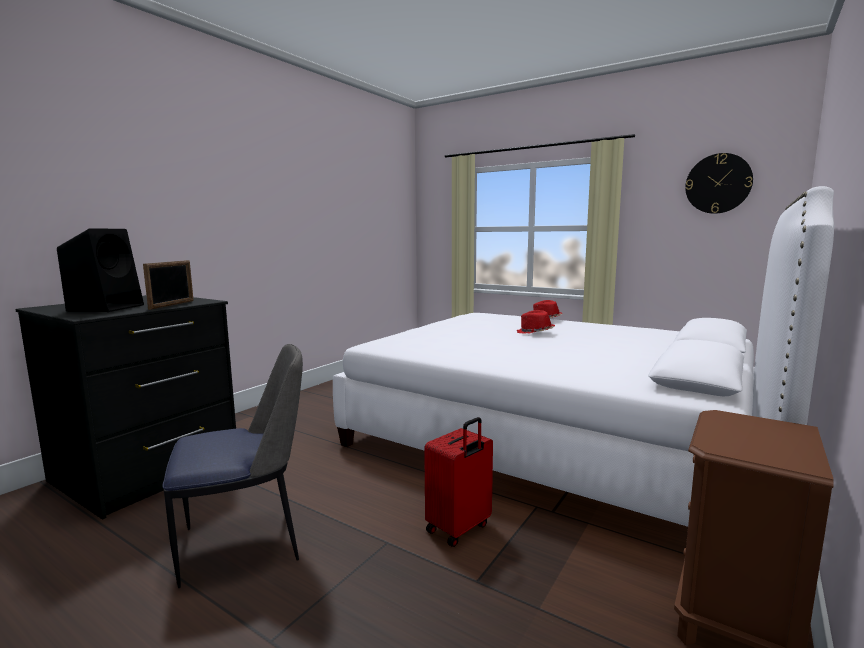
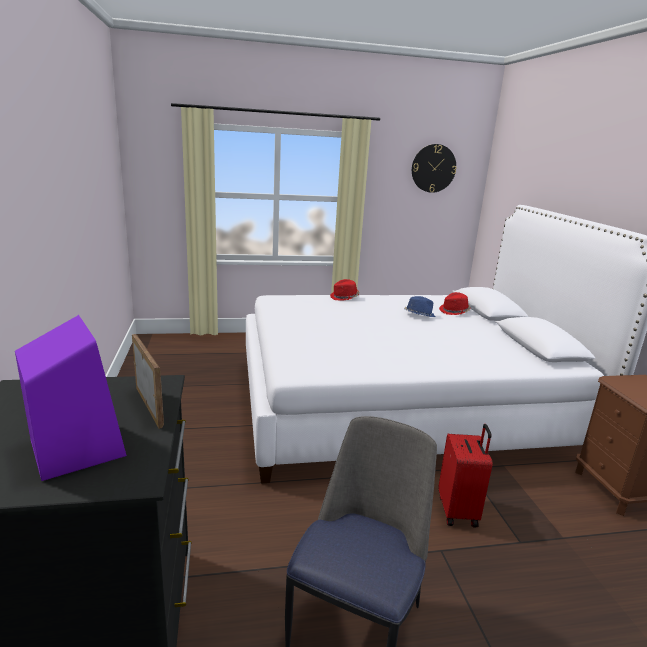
camera: 45 degrees left, 10 degrees up
black speaker [57,228,144,312] -> purple speaker [15,315,127,481]
red hat [517,310,555,334] -> red hat moved to [439,292,470,315]
none -> blue hat [404,296,435,317]

